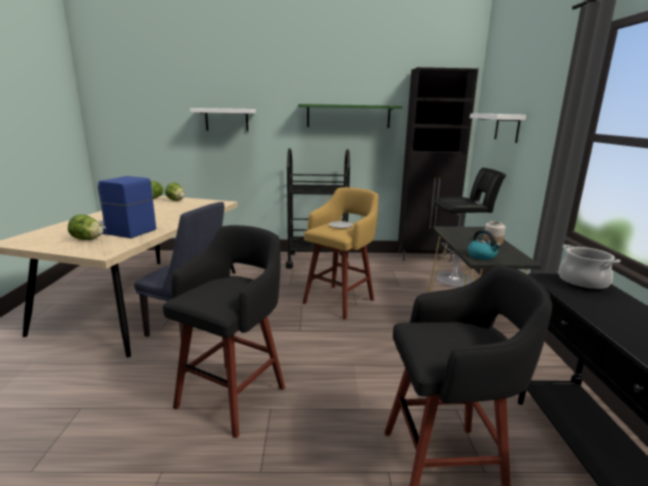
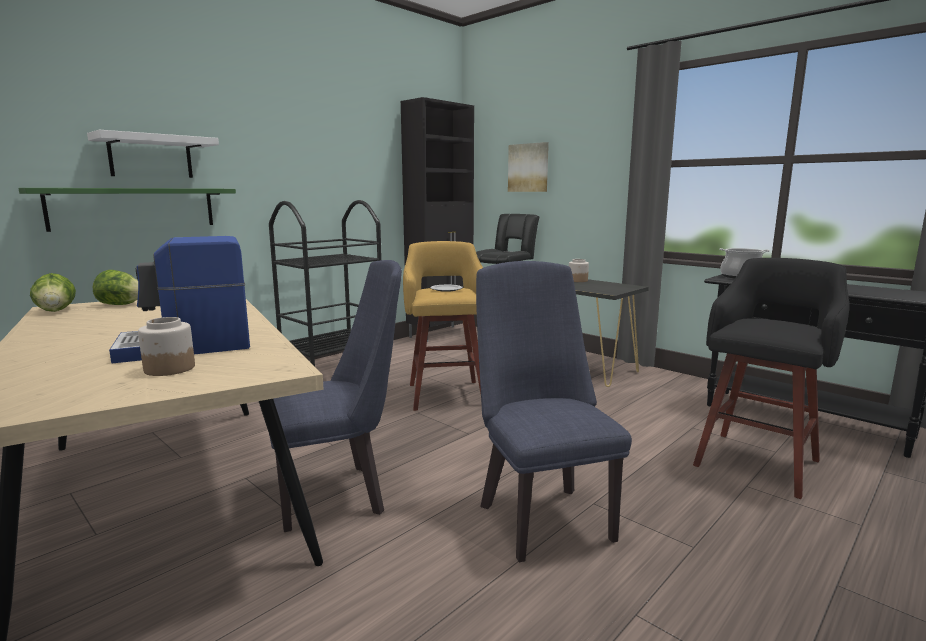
camera: 45 degrees left, 5 degrees down
lettuce [68,214,104,240] -> jar [138,317,195,376]
black stool [163,225,285,438] -> blue chair [476,261,632,562]
green shelf [298,104,402,128] -> green shelf moved to [18,188,236,232]
kettle [468,230,501,260] -> none
white shelf [470,113,526,143] -> picture [508,142,549,192]

